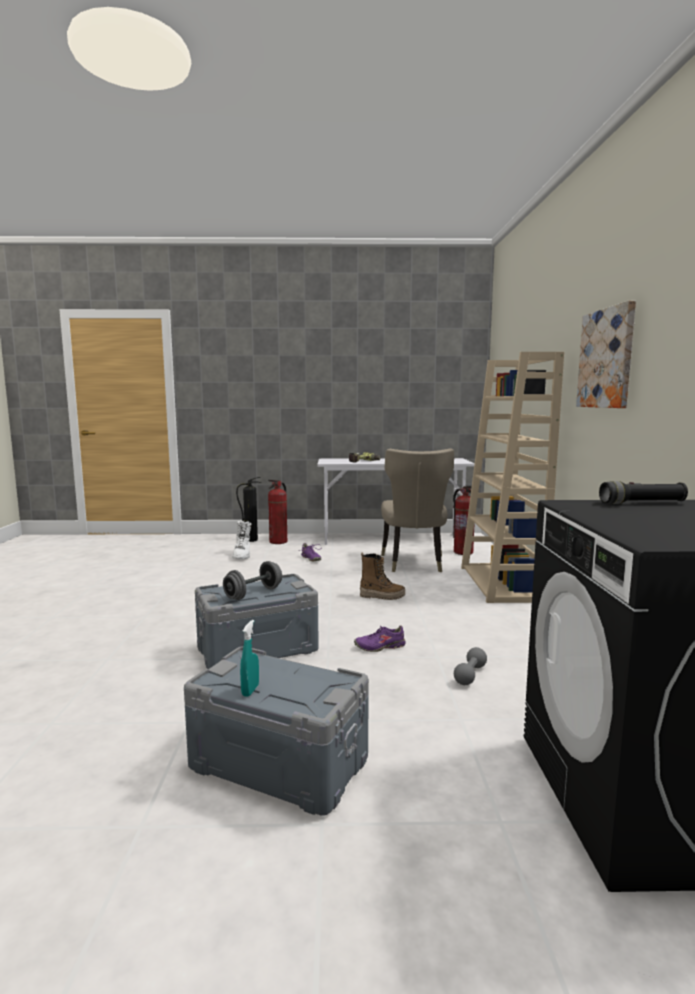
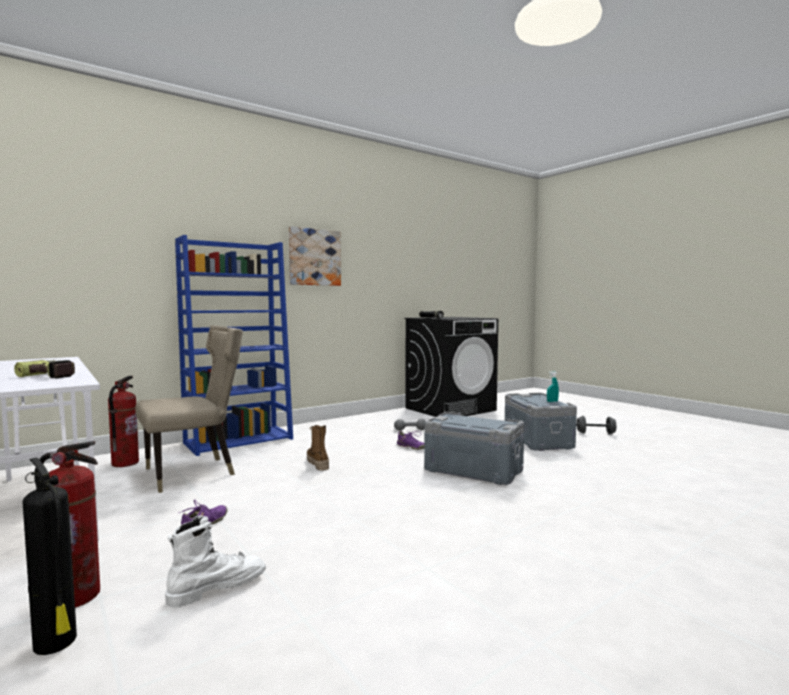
camera: 125 degrees left, 5 degrees down
grey dumbbell [223,561,282,600] -> grey dumbbell moved to [576,416,617,435]
beige bookcase [461,352,564,603] -> blue bookcase [175,235,293,456]

